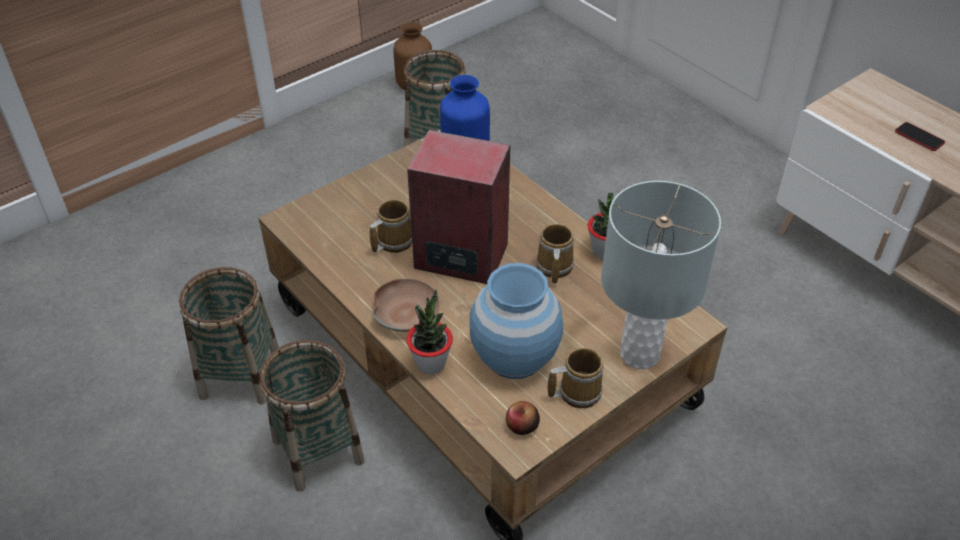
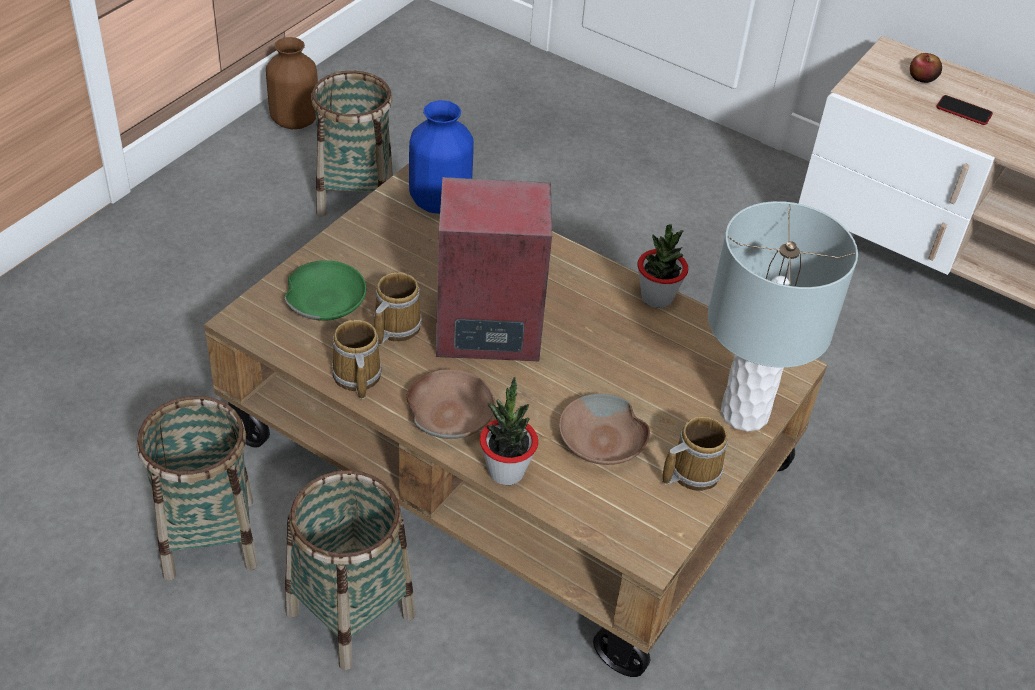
camera: 20 degrees left, 0 degrees up
blue vase [469,263,563,379] -> brown bowl [559,394,650,465]
apple [506,401,540,435] -> apple moved to [910,53,942,83]
mug [536,224,574,284] -> mug moved to [331,320,382,399]
none -> green bowl [284,260,367,321]

